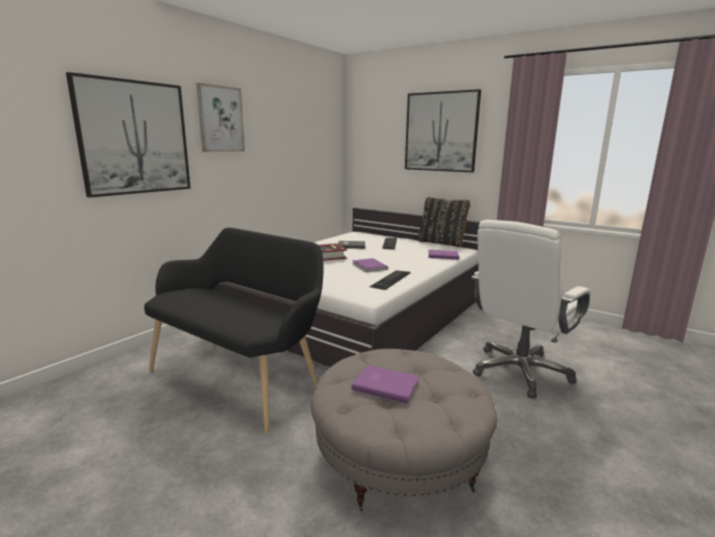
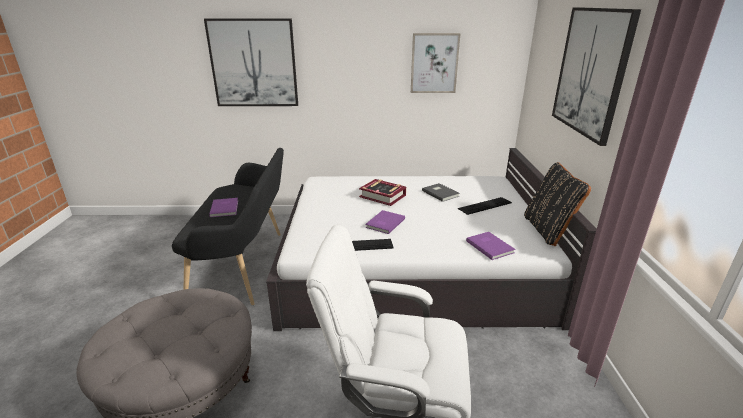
camera: 55 degrees right, 10 degrees up
picture [196,83,245,152] -> picture moved to [411,33,461,93]
purple book [351,365,419,403] -> purple book moved to [209,198,238,217]

